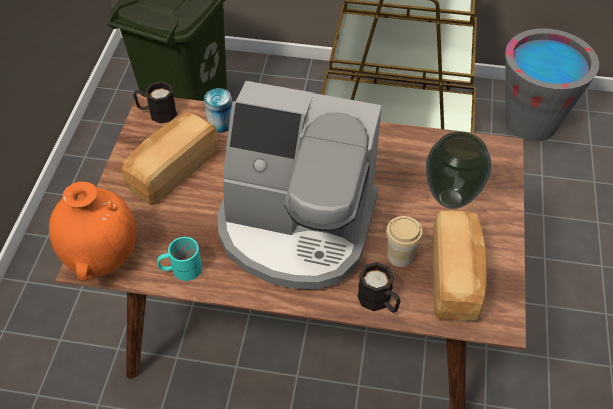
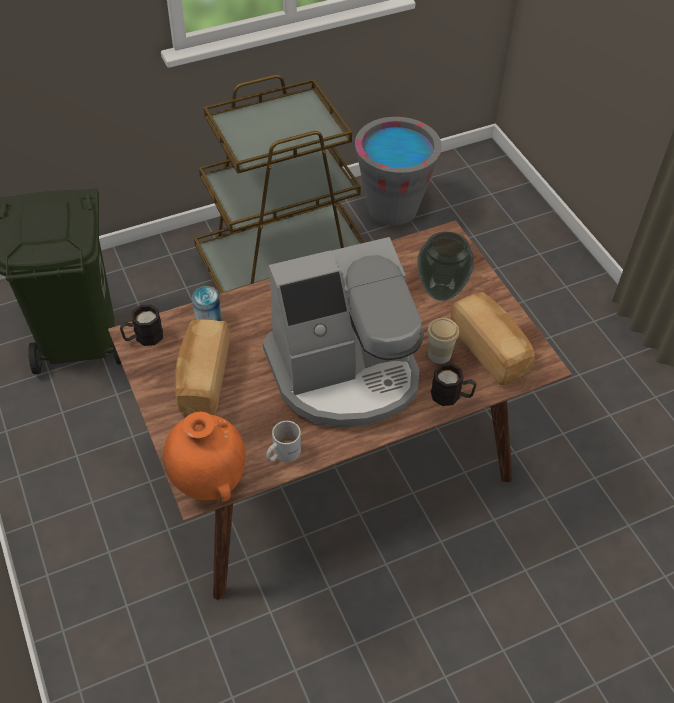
camera: 35 degrees left, 0 degrees up
turquoise mug [157,237,202,281] -> white mug [266,421,301,462]

